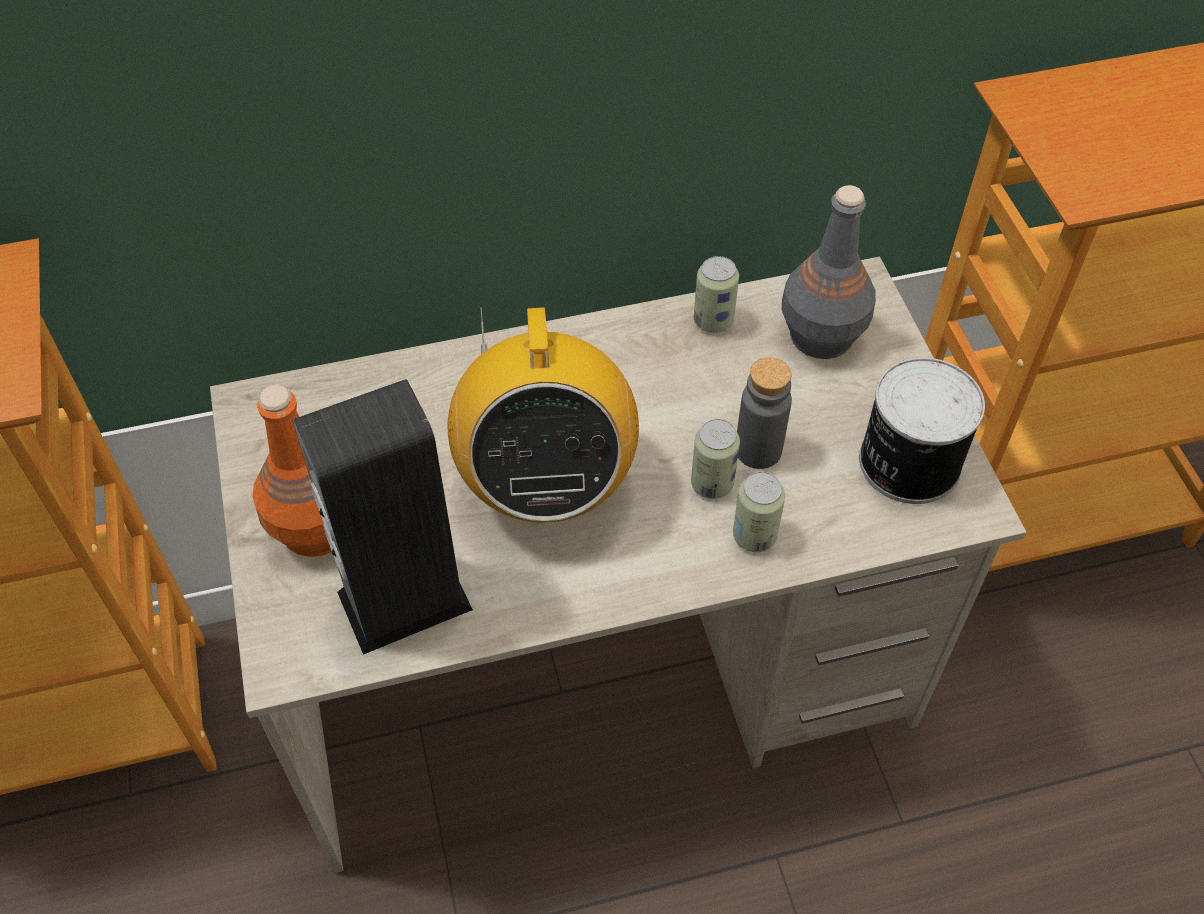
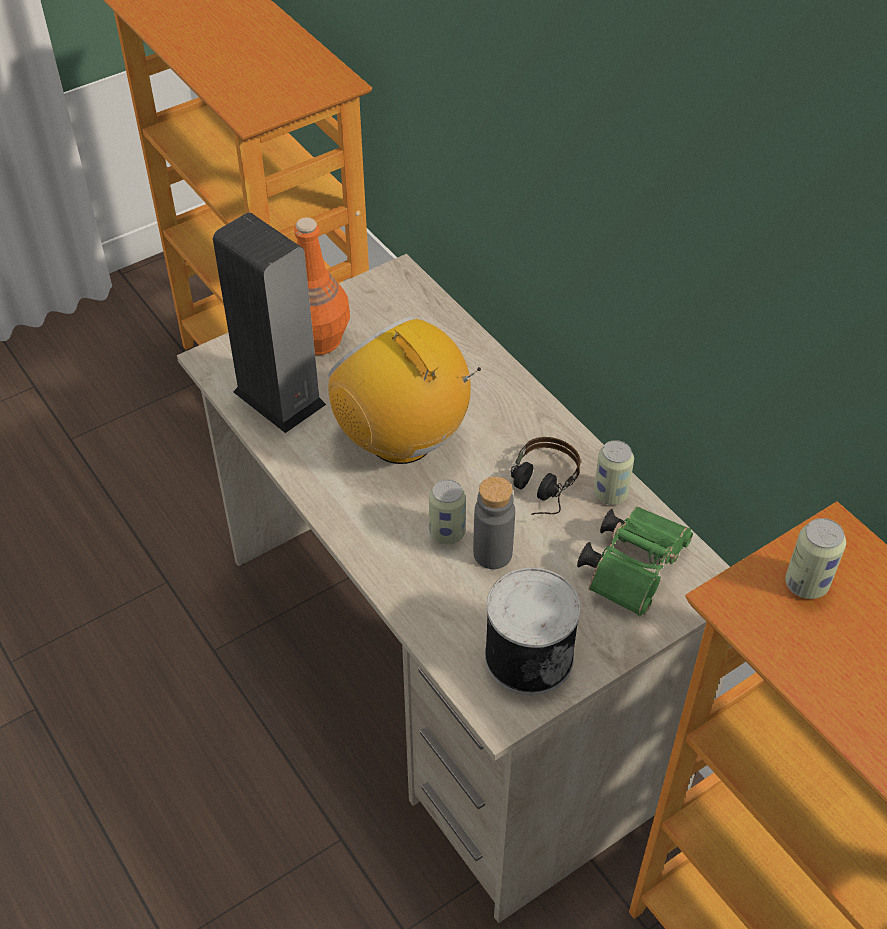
camera: 70 degrees right, 5 degrees down
radio [448,305,639,523] -> radio turned 75 degrees clockwise [328,316,481,464]
can [733,472,785,552] -> can moved to [785,518,846,599]
grey bottle [782,185,876,359] -> green binoculars [577,507,693,616]
none -> headphones [511,437,581,515]

